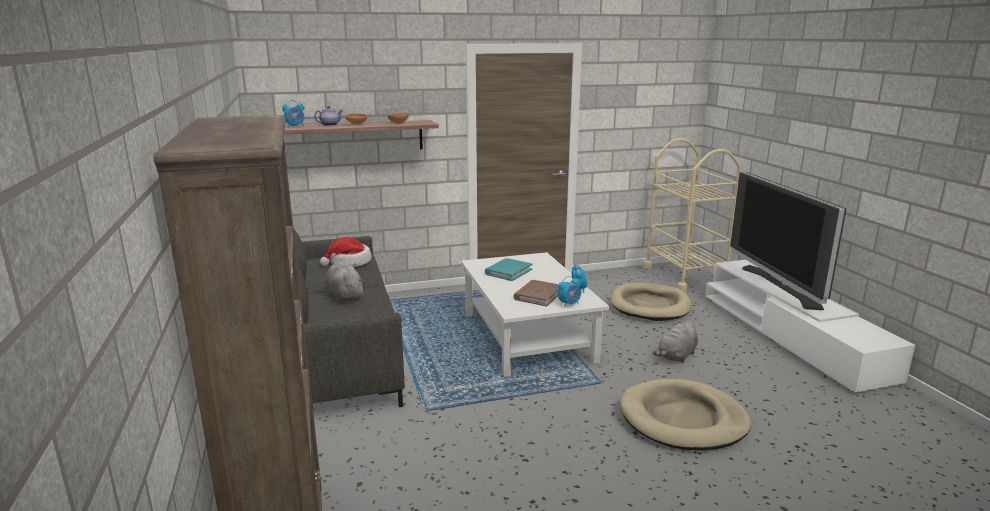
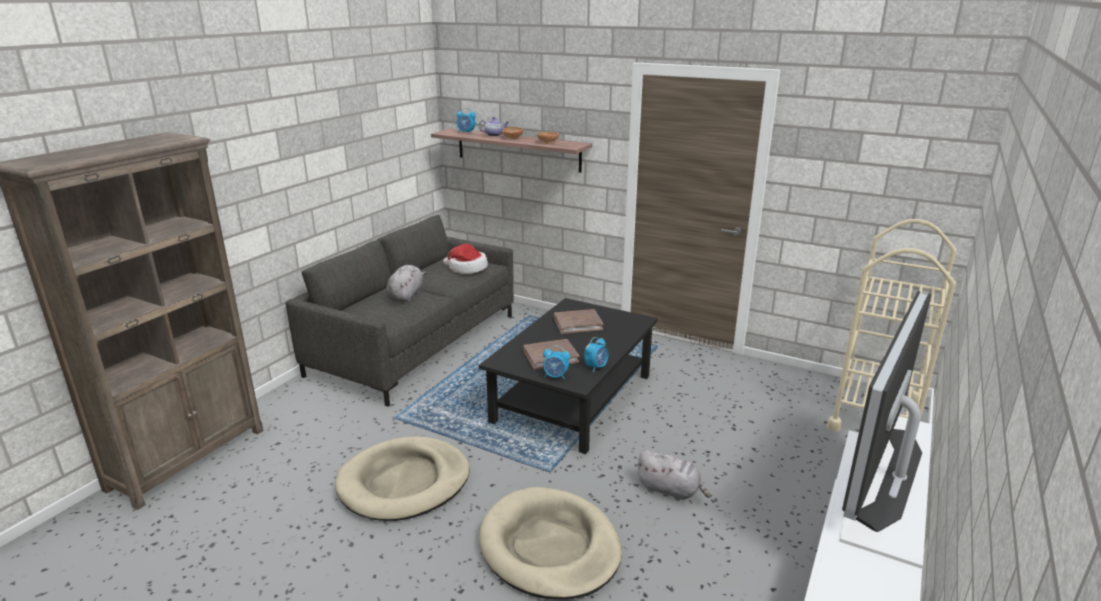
camera: 45 degrees right, 5 degrees up
white coffee table [461,252,609,377] -> black coffee table [479,298,658,454]
turquoise book [485,258,533,281] -> brown book [554,309,604,334]
beige dog bed [610,283,691,321] -> beige dog bed moved to [335,436,470,521]
grey plush toy [653,320,698,363] -> grey plush toy turned 150 degrees counterclockwise [636,450,711,501]

